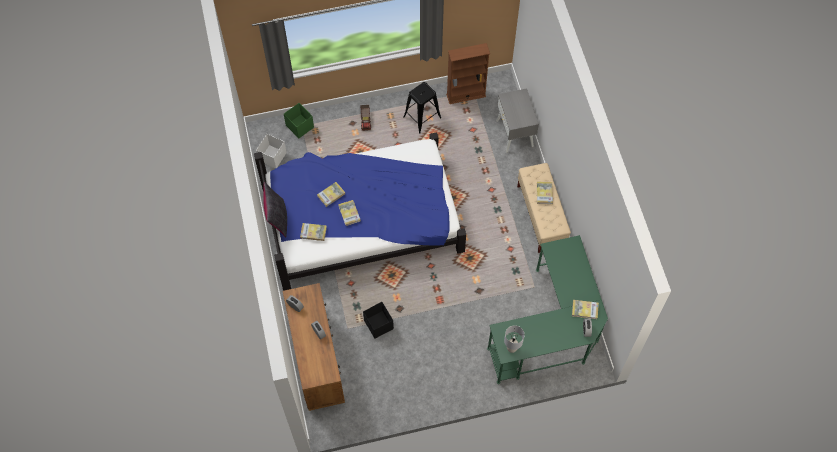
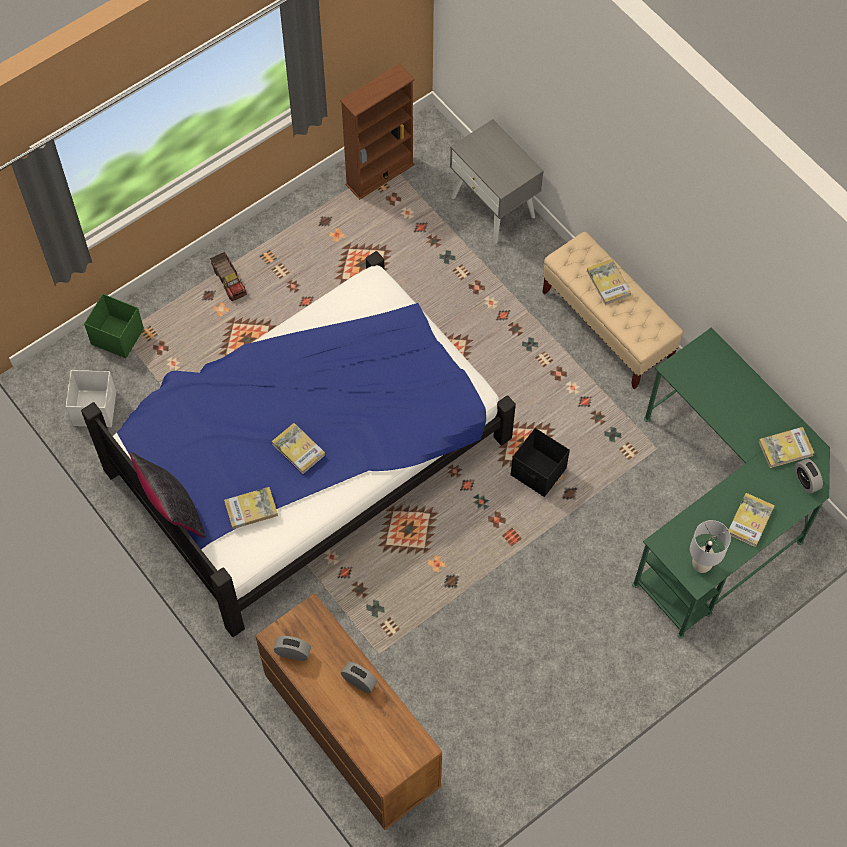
camera: 25 degrees left, 0 degrees up
book [317,182,345,207] -> book moved to [729,493,775,547]
black storage box [363,302,394,339] -> black storage box moved to [511,428,570,497]
black stool [403,82,441,134] -> none

